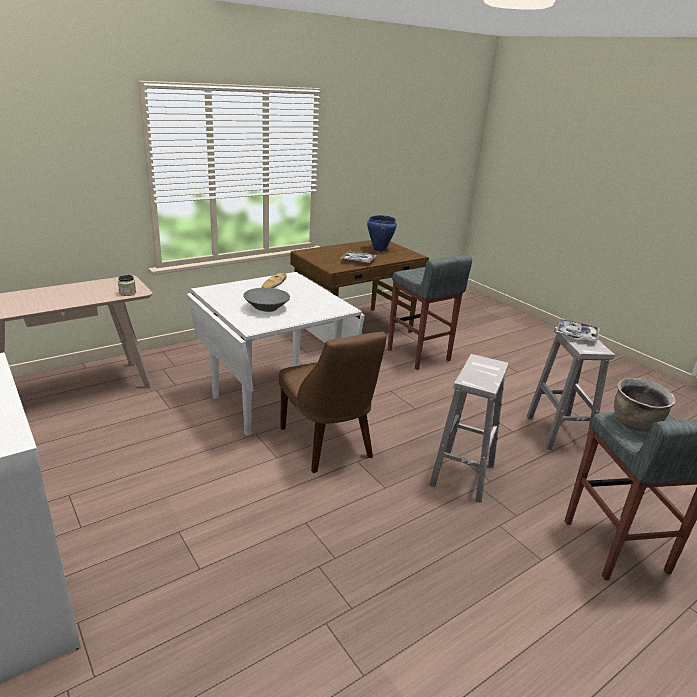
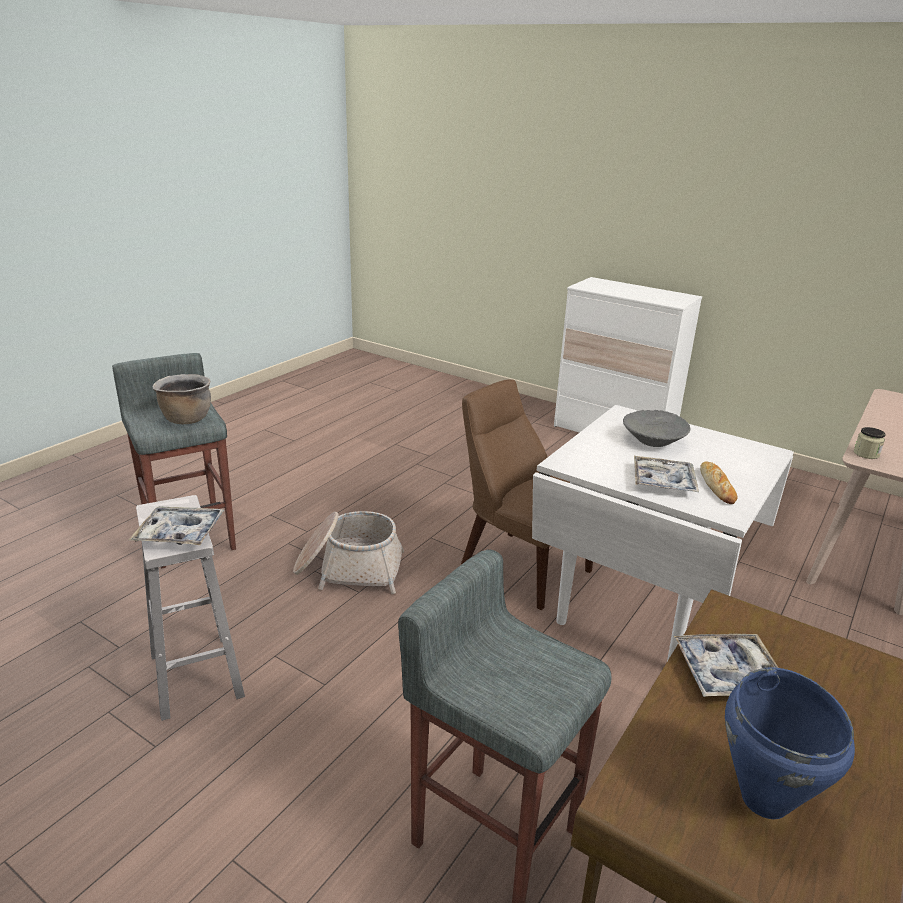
camera: 160 degrees right, 0 degrees up
white stool [429,354,508,503] -> basket [293,511,404,594]
none -> tray [634,456,699,492]

